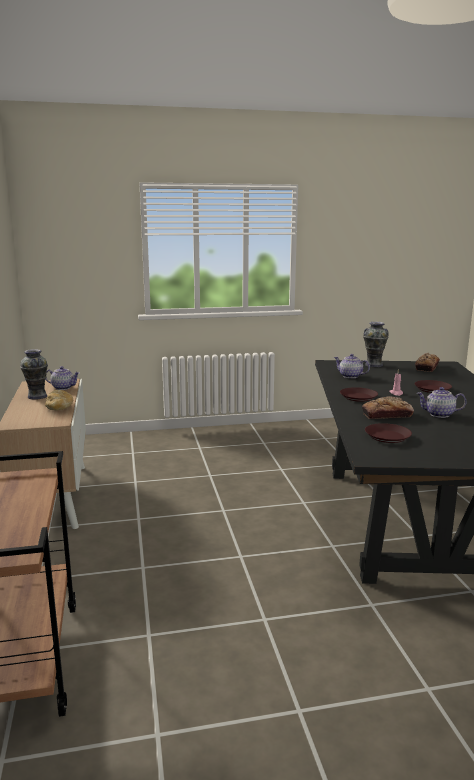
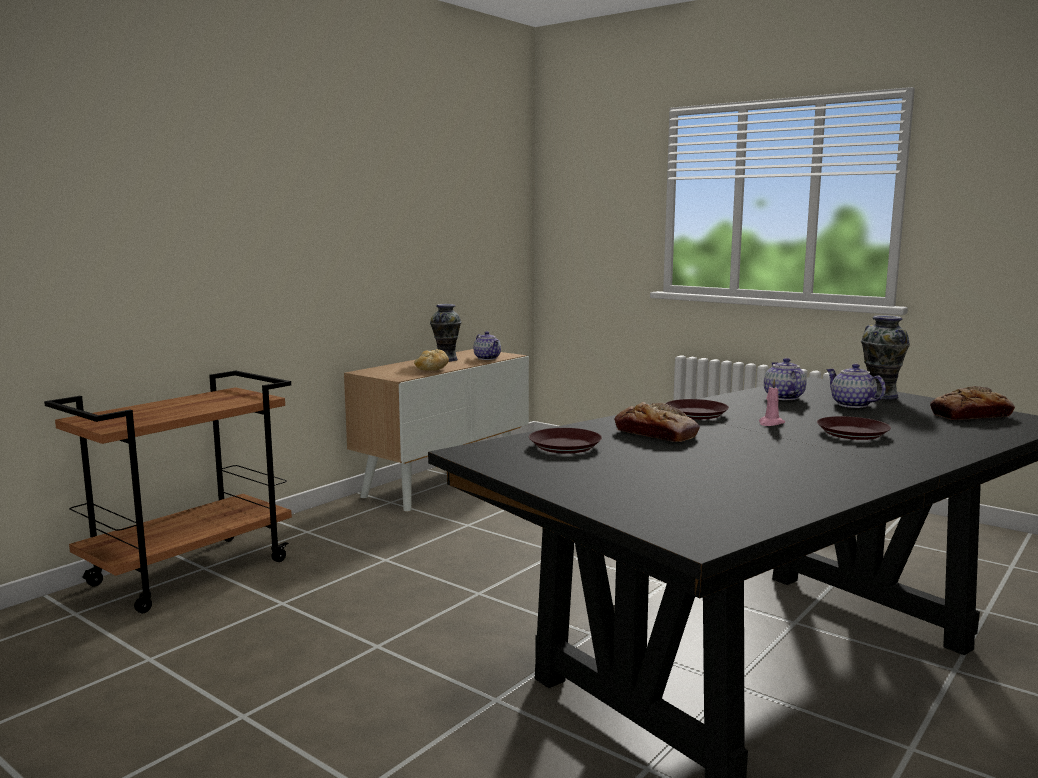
camera: 50 degrees right, 5 degrees down
teapot [416,387,466,418] -> teapot moved to [826,364,886,408]

